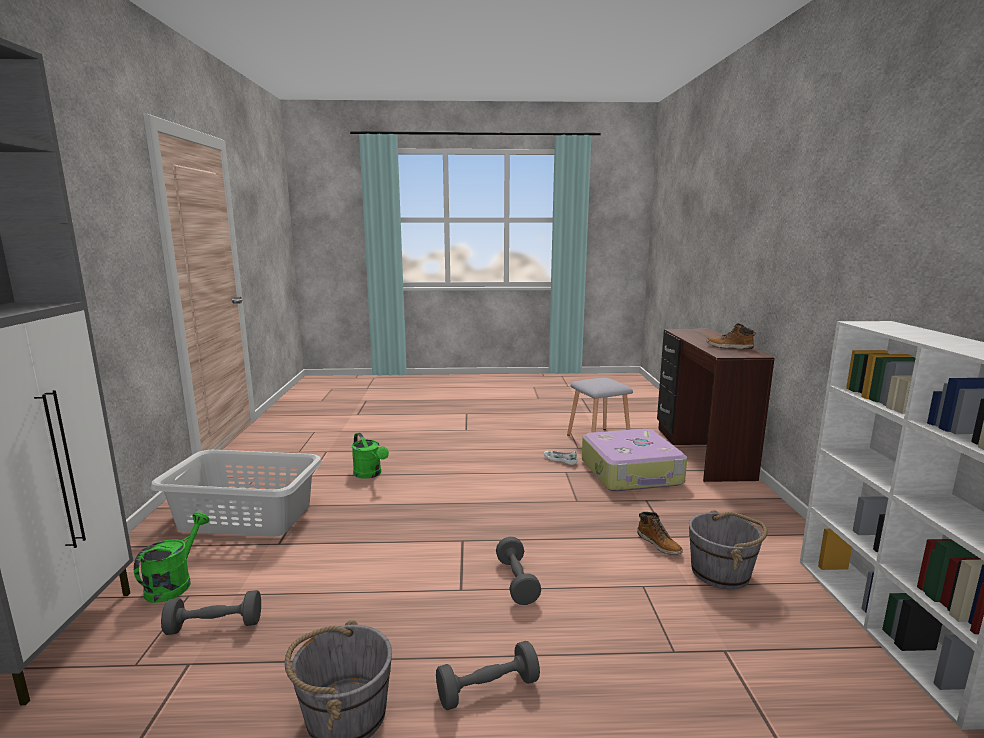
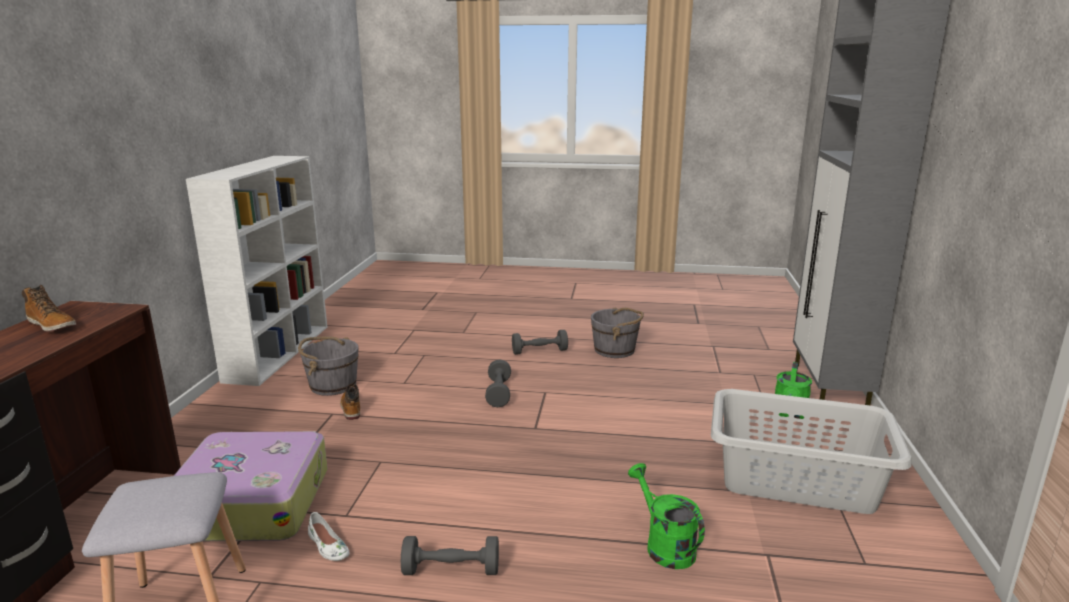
camera: 170 degrees left, 5 degrees up
grey dumbbell [161,590,261,635] -> grey dumbbell moved to [401,536,499,575]

